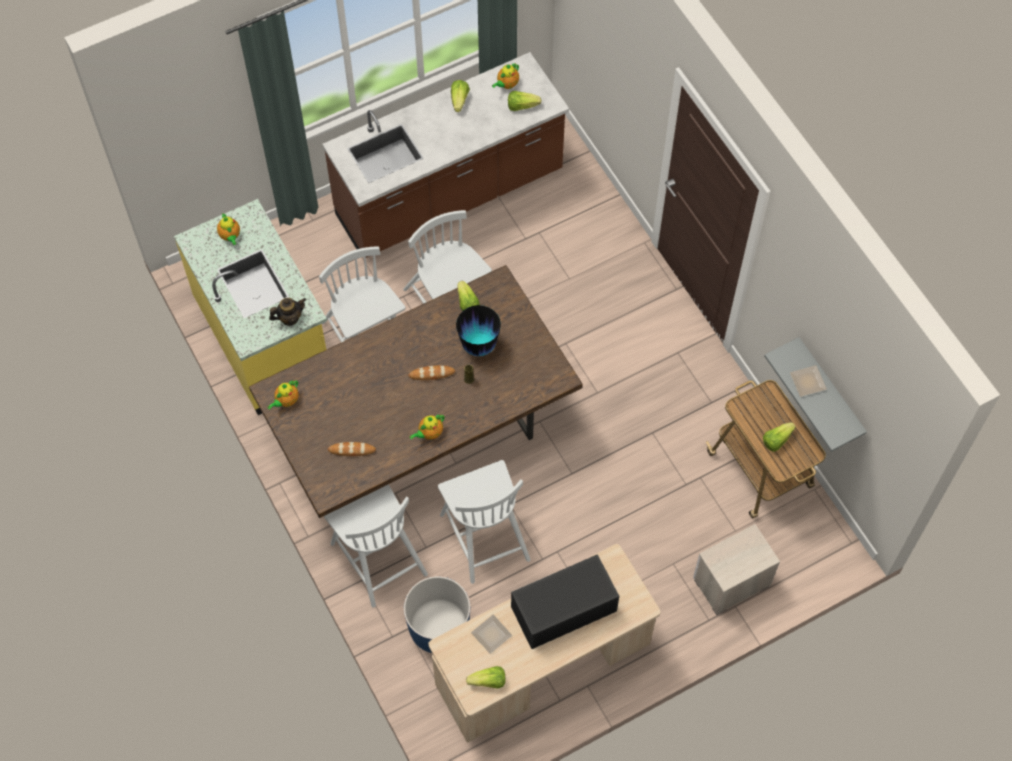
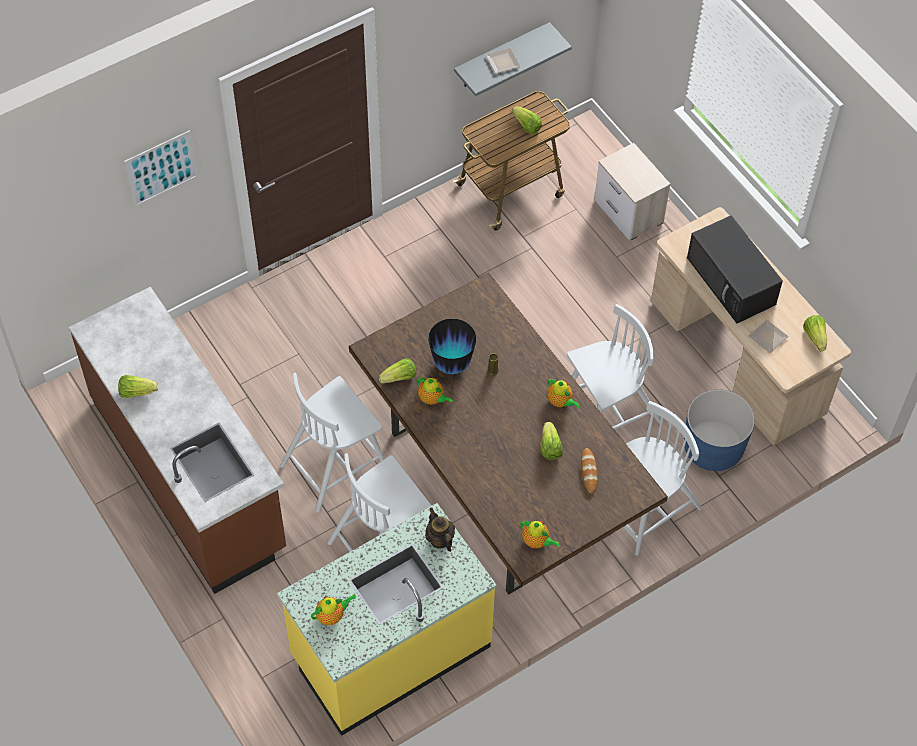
camera: 95 degrees left, 5 degrees down
bread [408,365,455,380] -> none
teapot [492,63,519,89] -> teapot moved to [416,378,453,405]
lettuce [508,91,541,111] -> lettuce moved to [540,422,563,460]
none -> picture [124,130,198,207]

